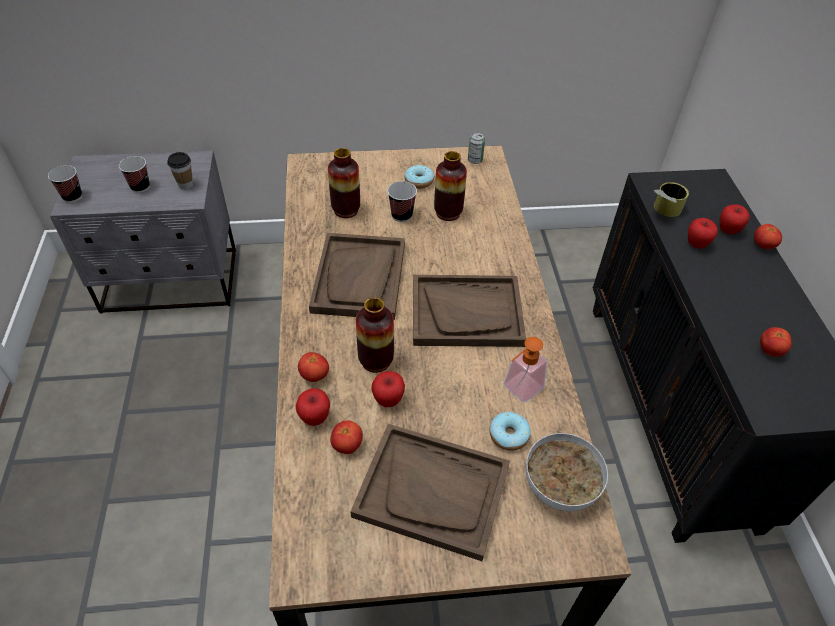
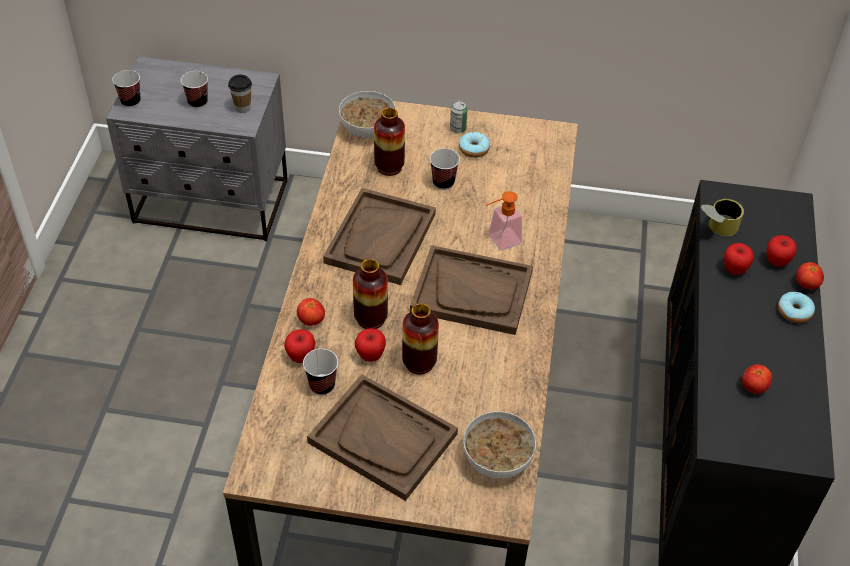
camera: 15 degrees right, 0 degrees up
tomato [330,421,363,454] -> cup [303,349,338,395]
vase [434,151,467,221] -> vase moved to [402,303,439,374]
can [468,132,485,164] -> can moved to [450,101,468,133]
donut [489,412,531,451] -> donut moved to [778,292,815,323]
soap dispenser [504,337,547,402] -> soap dispenser moved to [486,191,522,250]
none -> bowl [339,91,396,138]

